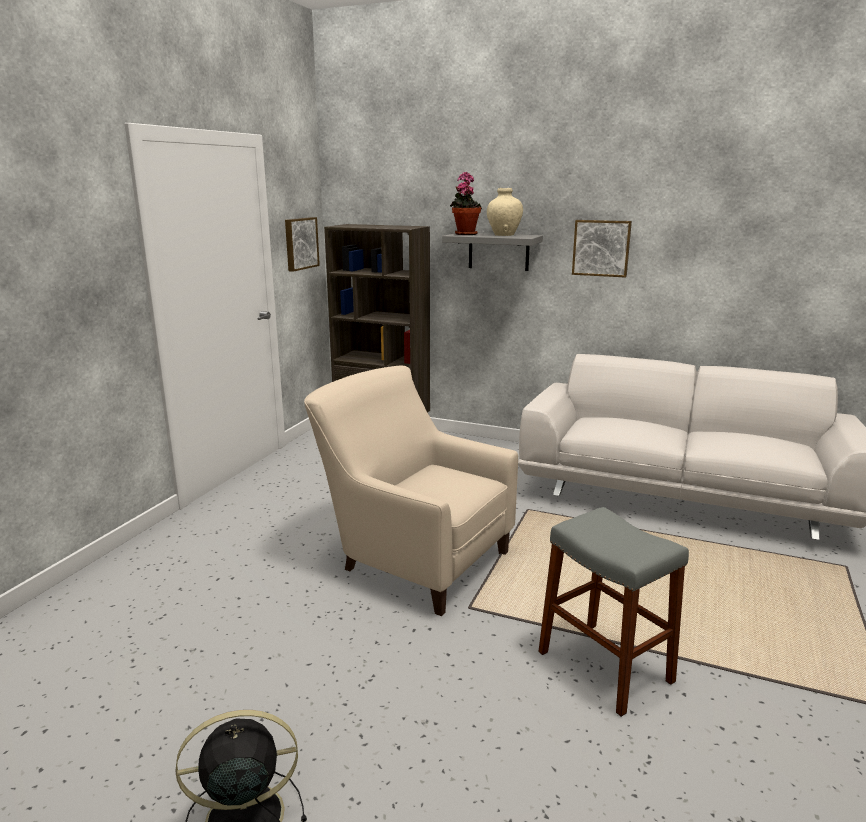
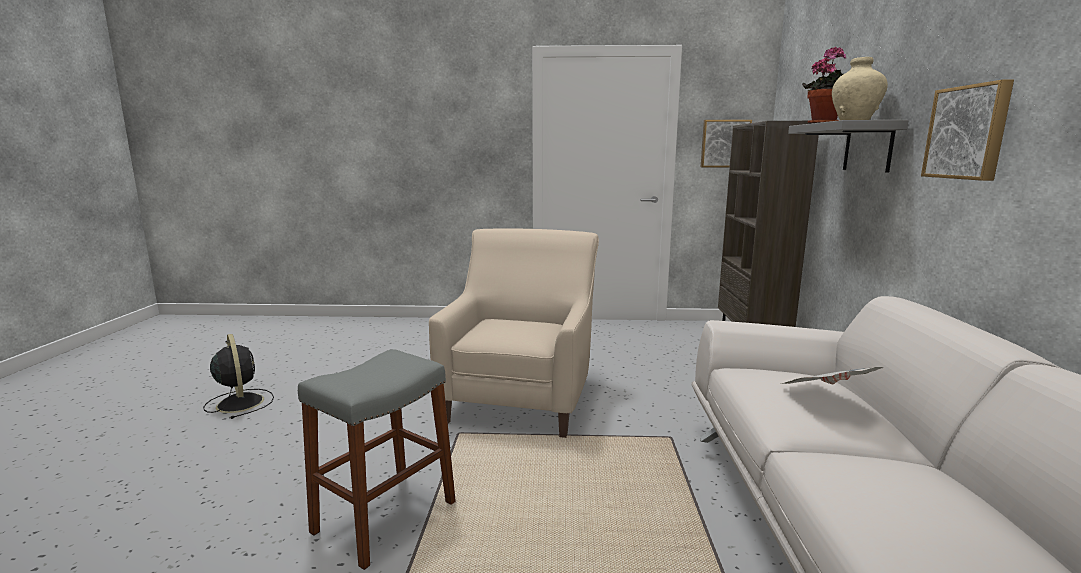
camera: 70 degrees right, 5 degrees down
none -> newspaper [783,367,883,385]

